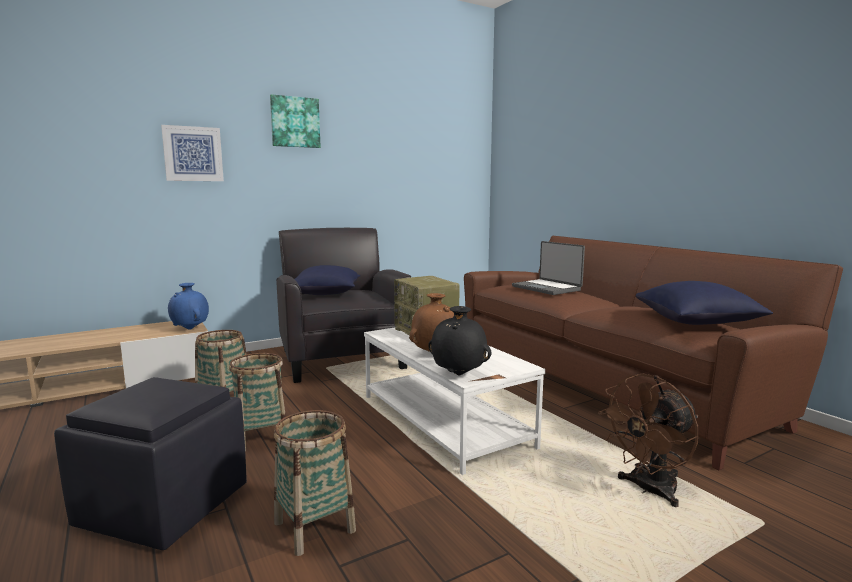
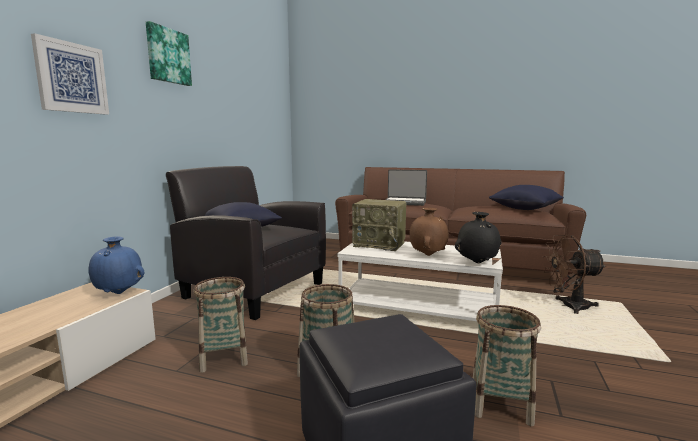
camera: 40 degrees left, 0 degrees up
brown fan [598,374,698,507] -> brown fan turned 75 degrees clockwise [542,235,607,314]

